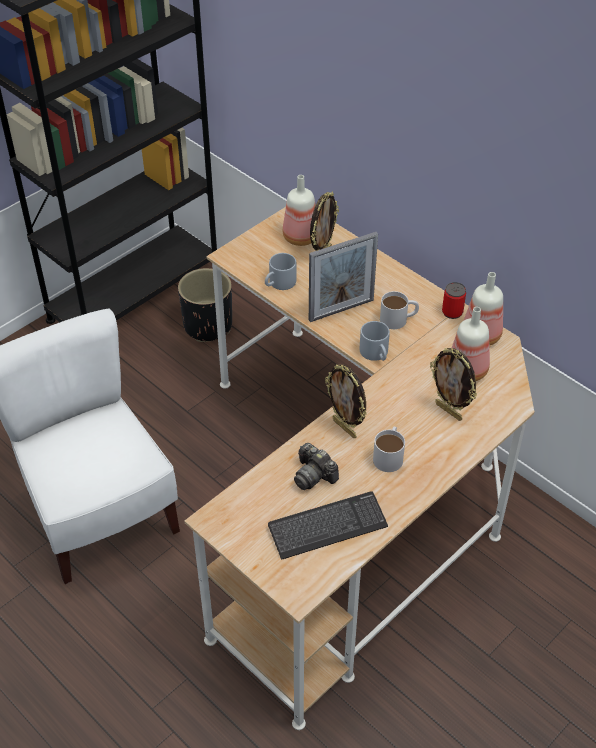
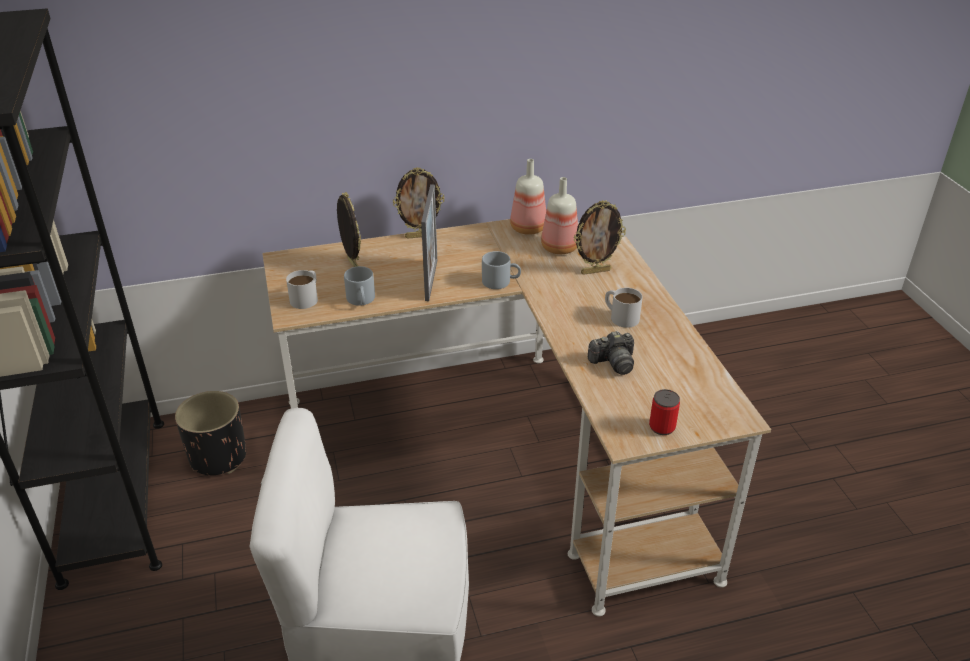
camera: 60 degrees left, 10 degrees down
keyboard [268,491,388,560] -> none
bottle [283,175,316,246] -> none
picture frame [325,364,367,438] -> picture frame moved to [393,167,444,239]
white mug [380,291,419,329] -> white mug moved to [286,270,318,309]
can [442,282,466,319] -> can moved to [649,389,680,435]

